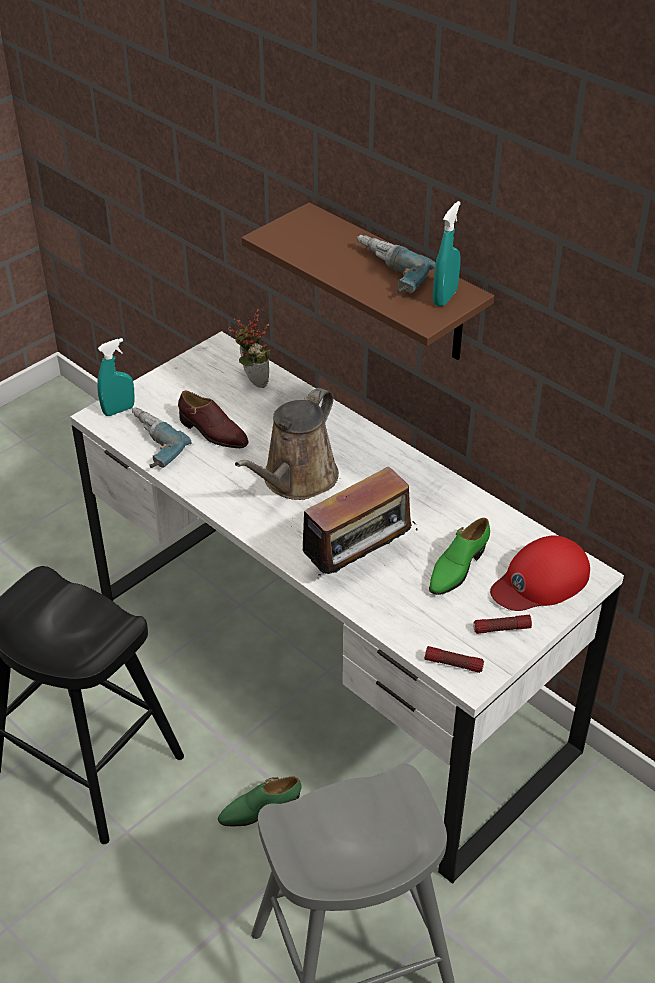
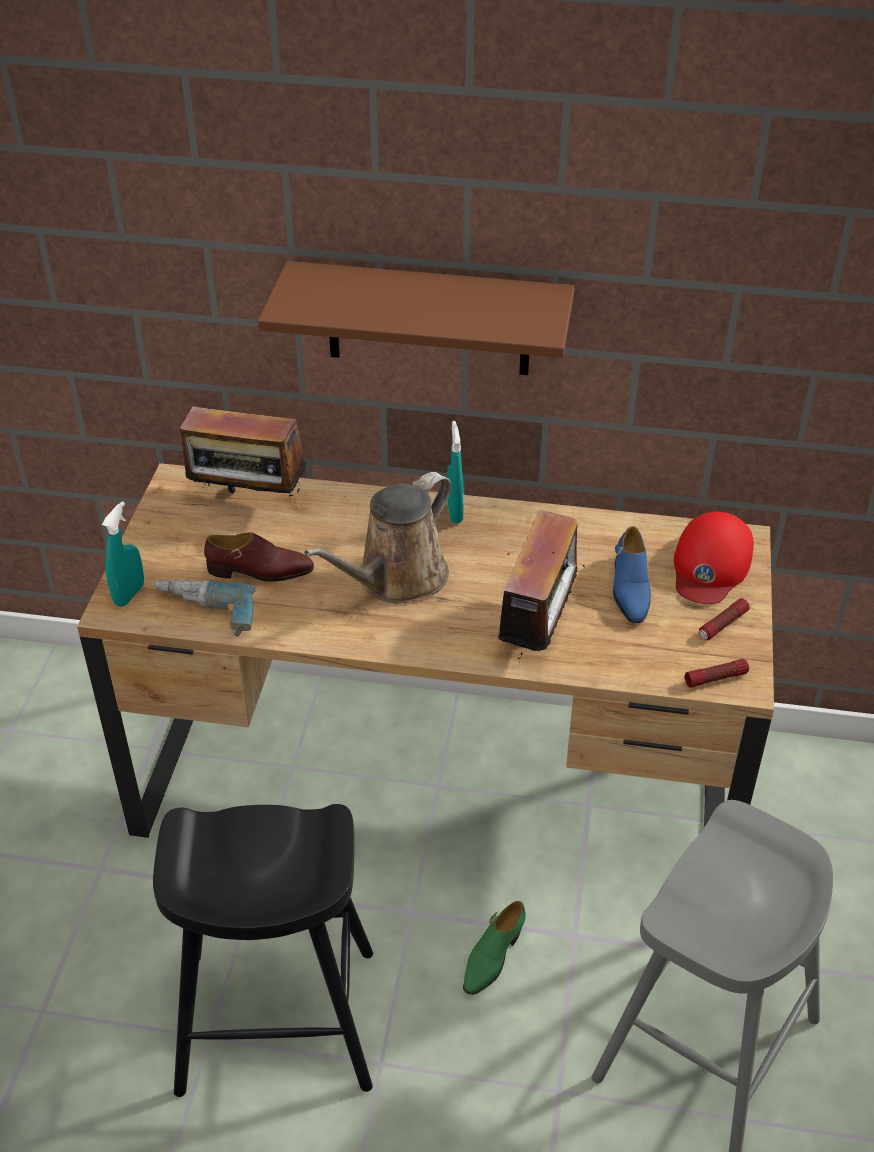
camera: 35 degrees left, 0 degrees up
white desk [70,331,624,884] -> brown desk [77,463,774,838]
potted plant [228,309,270,388] -> radio [180,405,306,510]
brown watering can [235,388,339,500] -> brown watering can turned 45 degrees clockwise [304,472,451,603]
power drill [357,235,436,293] -> none
green shoe [429,518,490,595] -> blue shoe [613,526,651,623]
turquoise spray bottle [433,201,461,307] -> turquoise spray bottle moved to [447,421,464,523]

